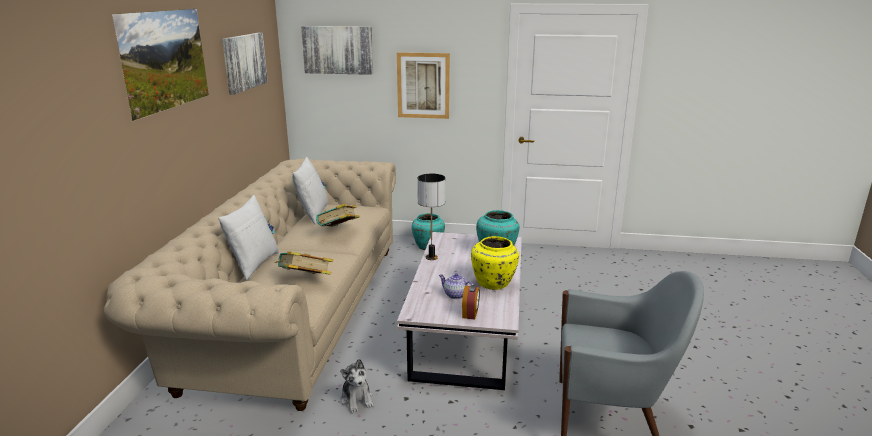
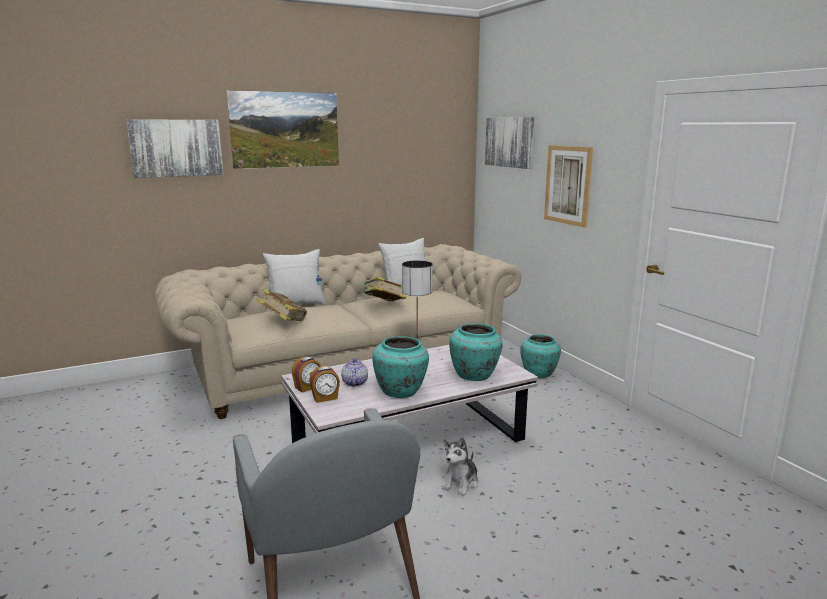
camera: 55 degrees right, 5 degrees down
picture [222,33,268,95] -> picture moved to [126,119,223,178]
plush toy [340,359,374,413] -> plush toy moved to [442,437,479,496]
yellow vase [471,236,519,290] -> turquoise vase [373,336,429,398]
none -> alarm clock [292,357,321,393]

